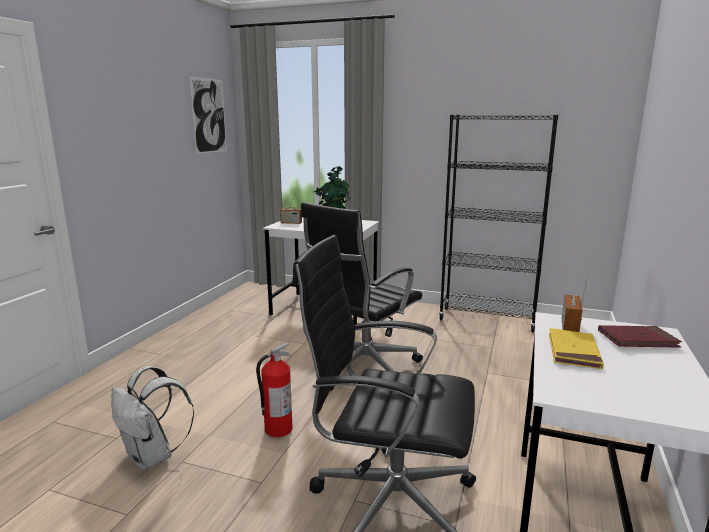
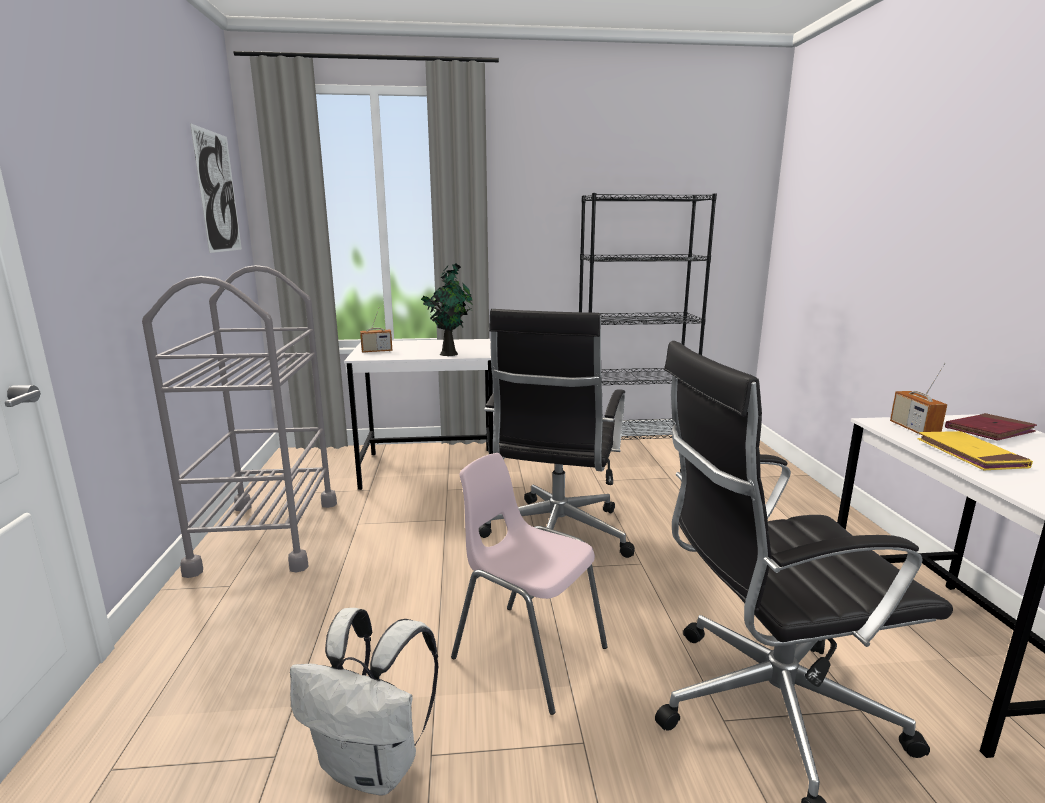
camera: 25 degrees left, 0 degrees up
fire extinguisher [256,342,293,437] -> pink chair [451,453,608,715]
none -> grey cart [142,265,337,578]

